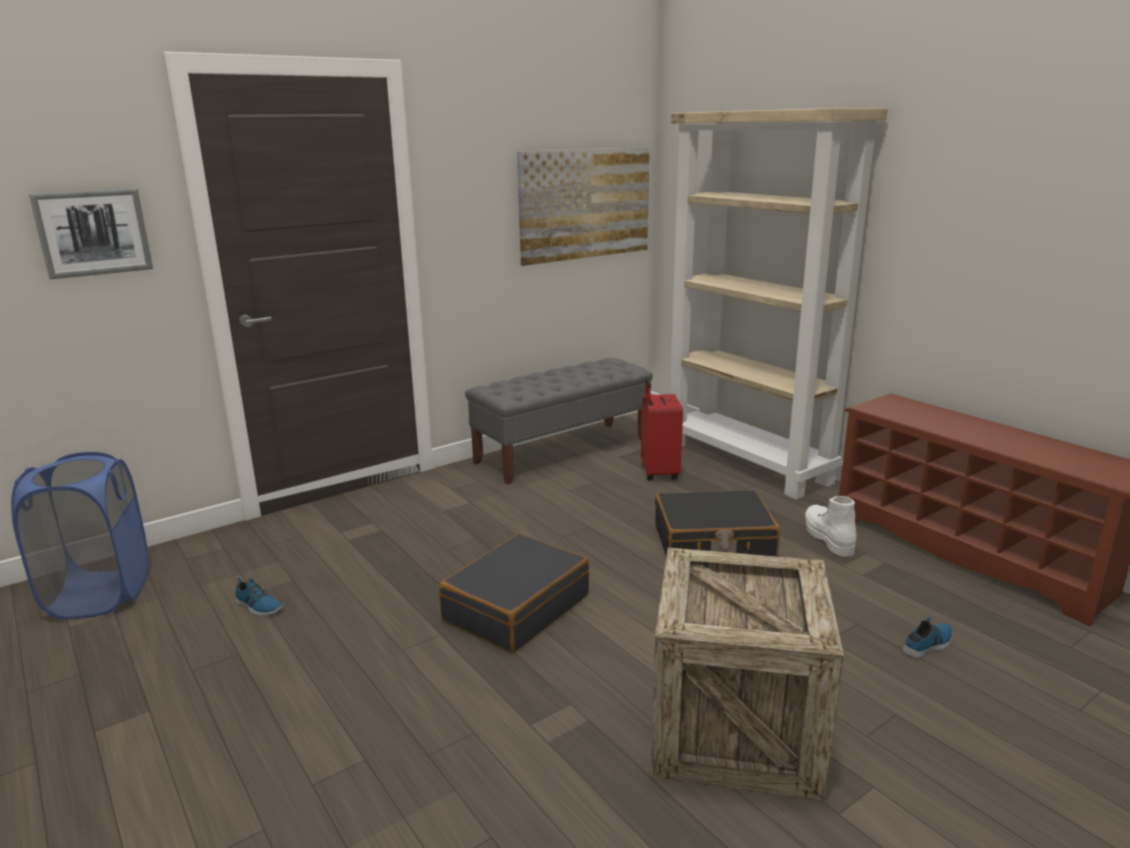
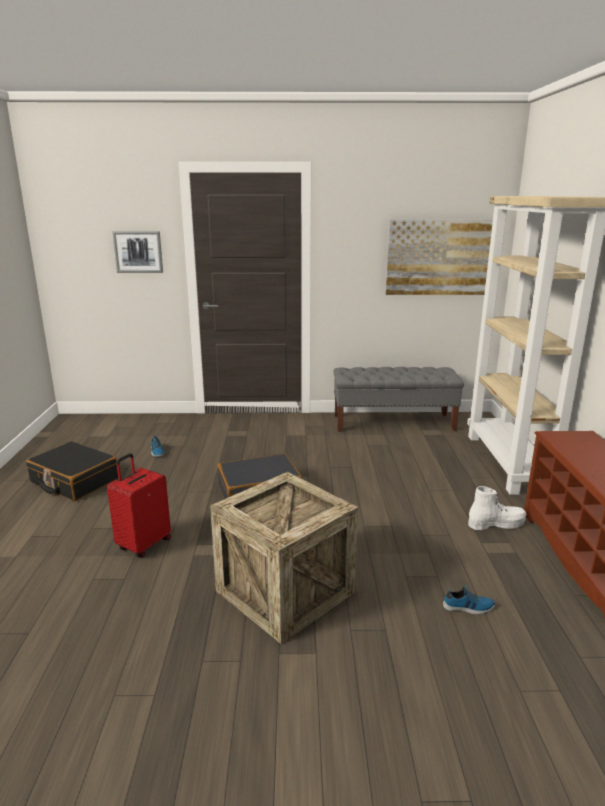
camera: 35 degrees right, 0 degrees up
blue laundry basket [11,452,148,619] -> none
red suitcase [641,378,683,481] -> red suitcase moved to [107,453,171,558]
black suitcase [655,490,780,557] -> black suitcase moved to [26,441,118,501]
white boot [805,496,857,557] -> white boot turned 60 degrees clockwise [468,486,526,530]

